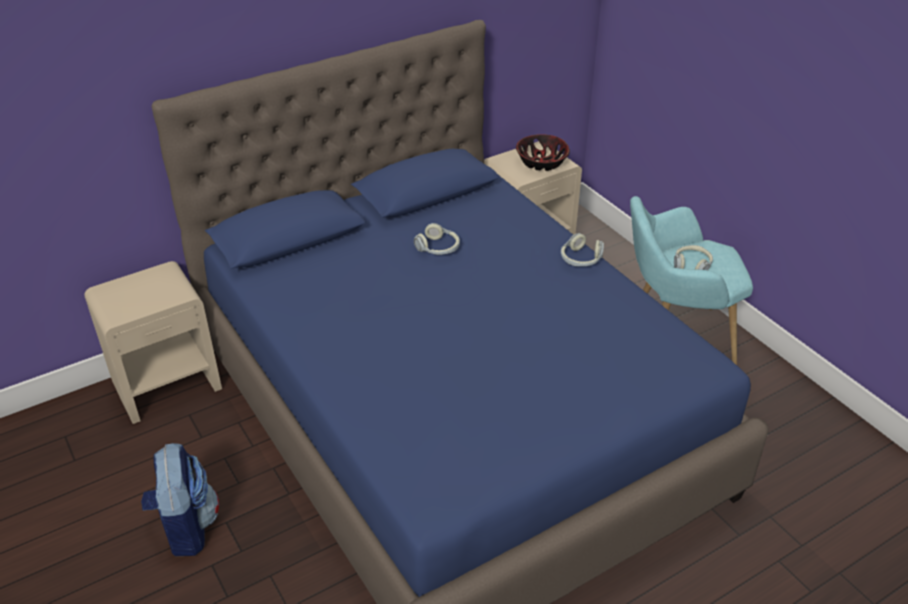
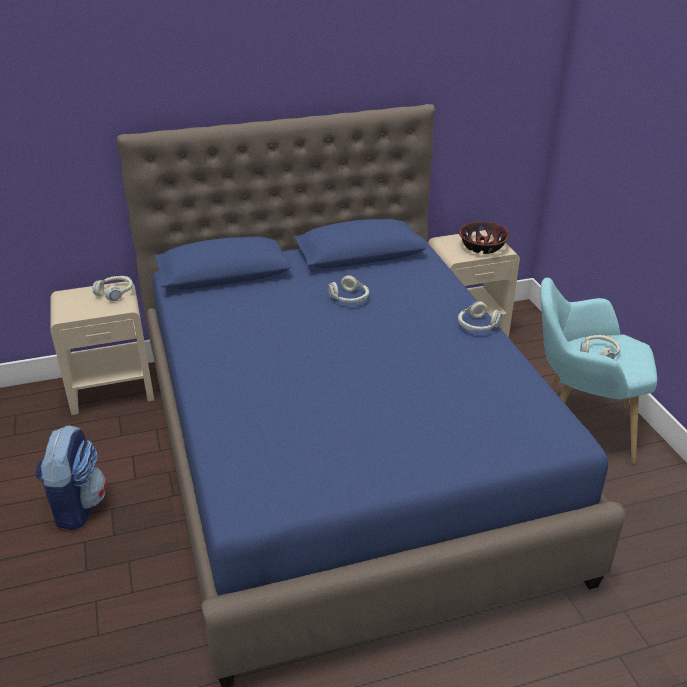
camera: 15 degrees right, 5 degrees down
none -> headphones [92,276,133,301]

